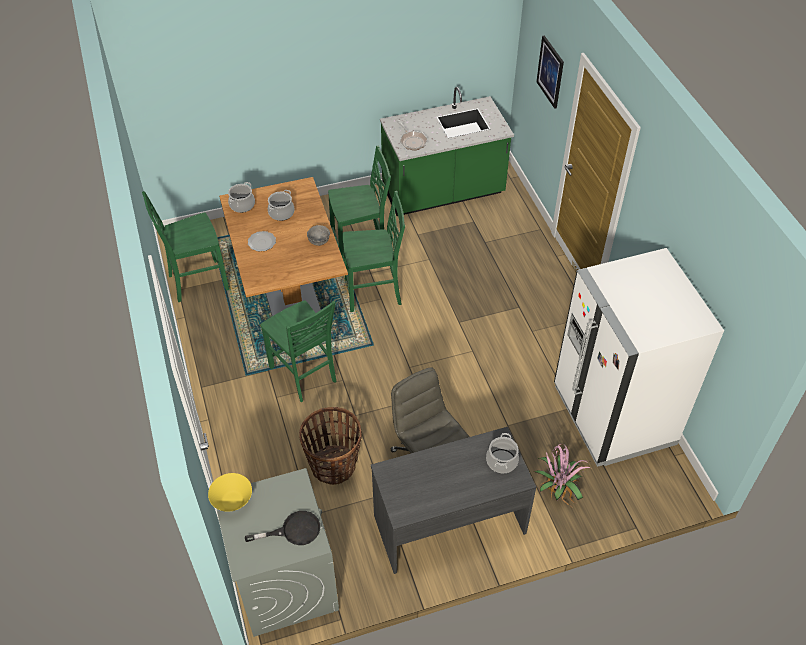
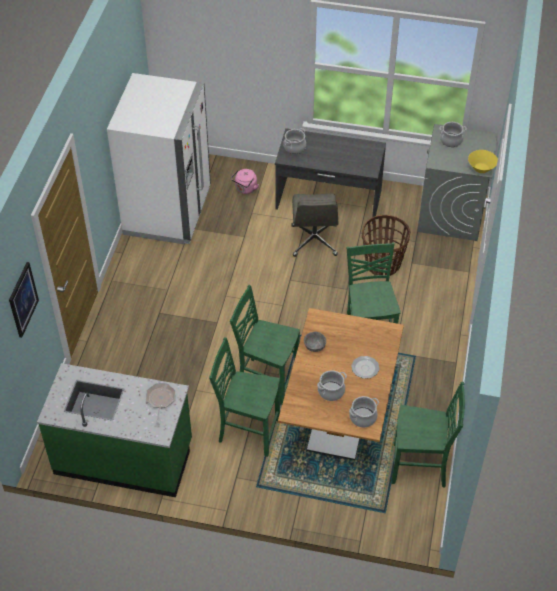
camera: 150 degrees left, 0 degrees up
black frying pan [245,511,320,545] -> cooking pot [439,122,467,147]
potted plant [533,444,593,506] -> pink kettle [231,169,259,194]

